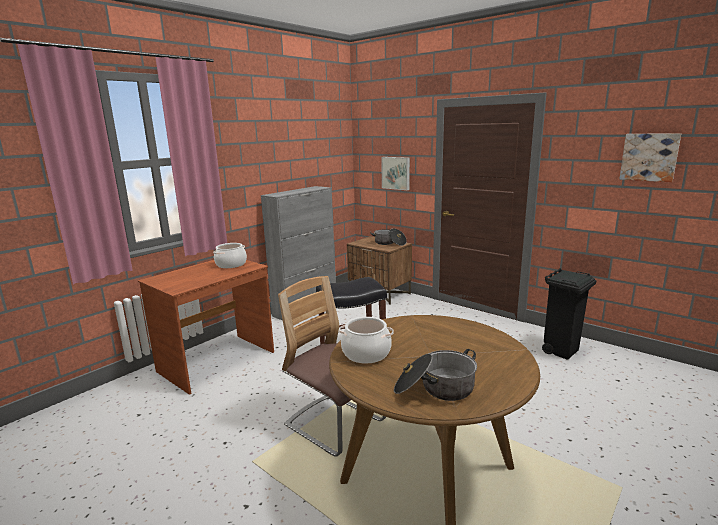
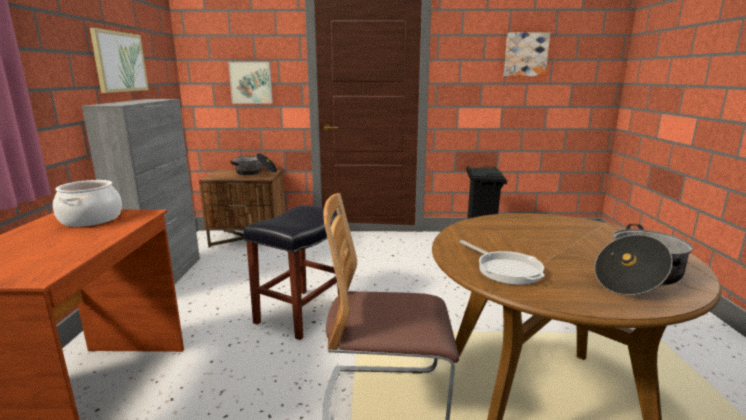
camera: 40 degrees left, 0 degrees up
cooking pot [339,317,394,363] -> frying pan [459,240,545,285]
none -> picture [90,28,149,93]

